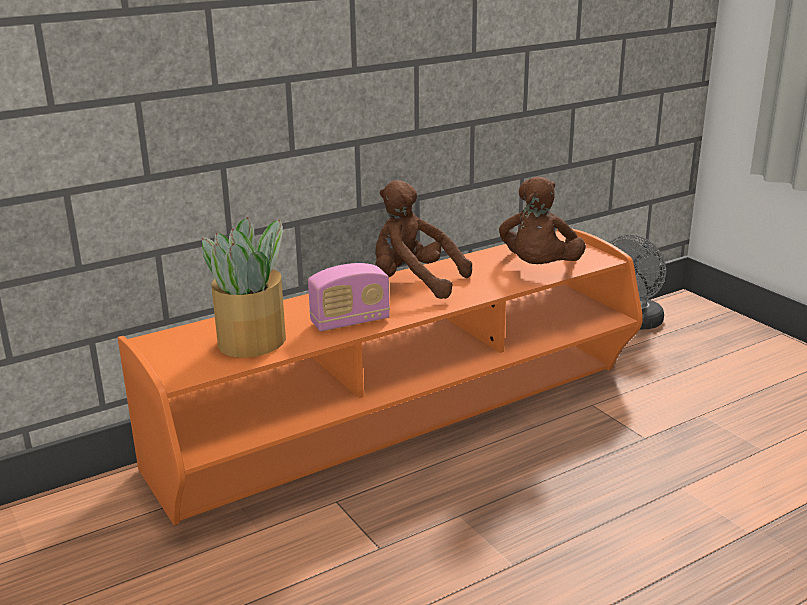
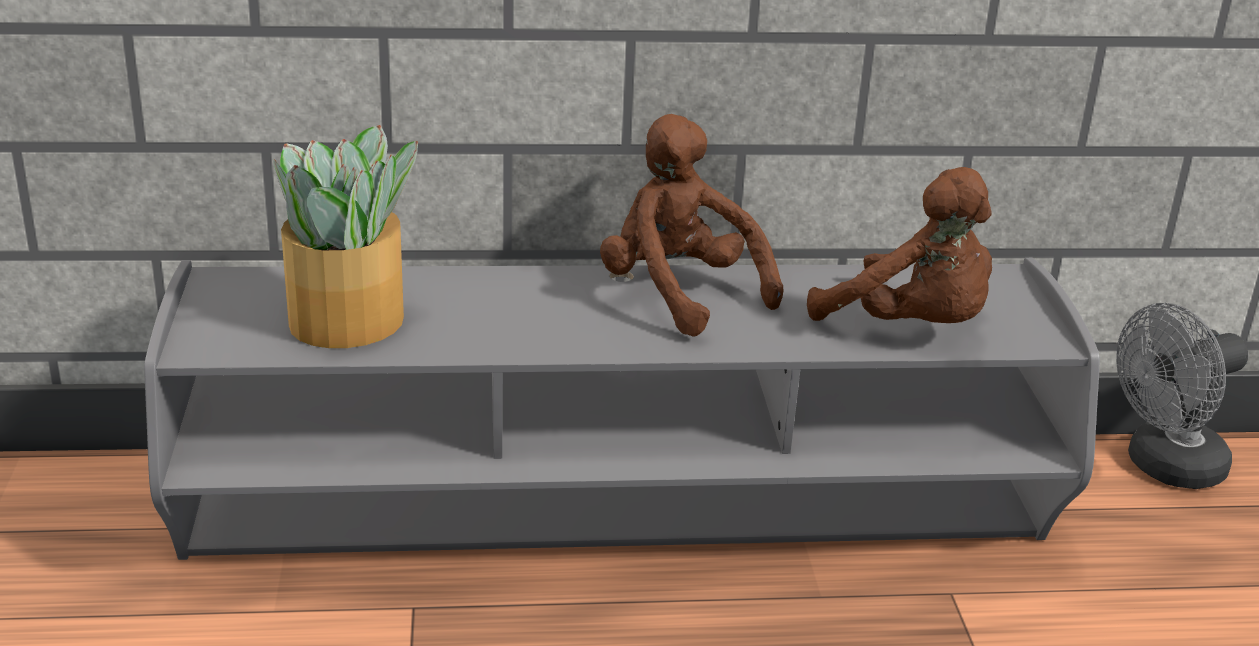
camera: 25 degrees right, 5 degrees up
orange tv stand [118,228,643,525] -> grey tv stand [144,258,1100,560]
radio [308,263,390,331] -> none
brown plush toy [499,177,586,264] -> brown plush toy turned 90 degrees counterclockwise [807,167,992,323]

